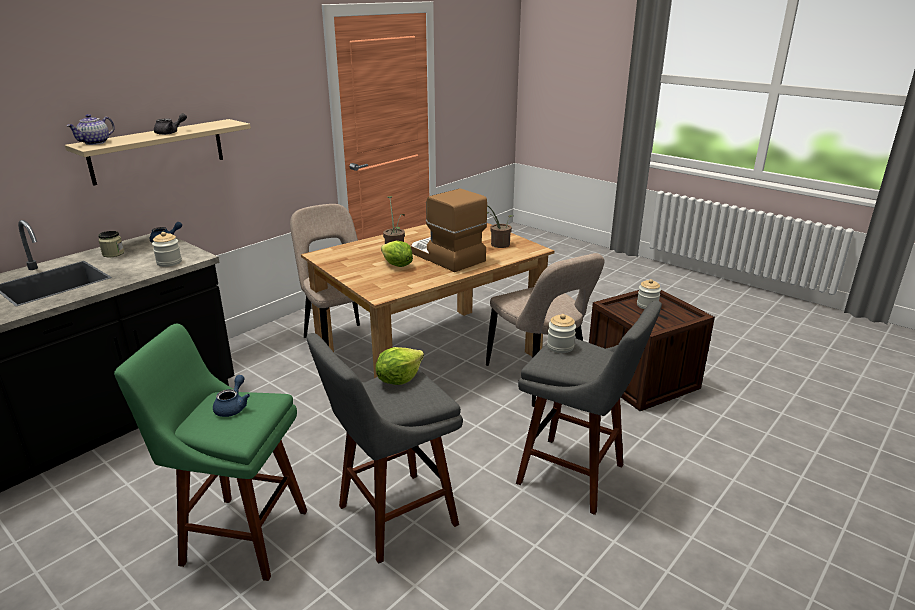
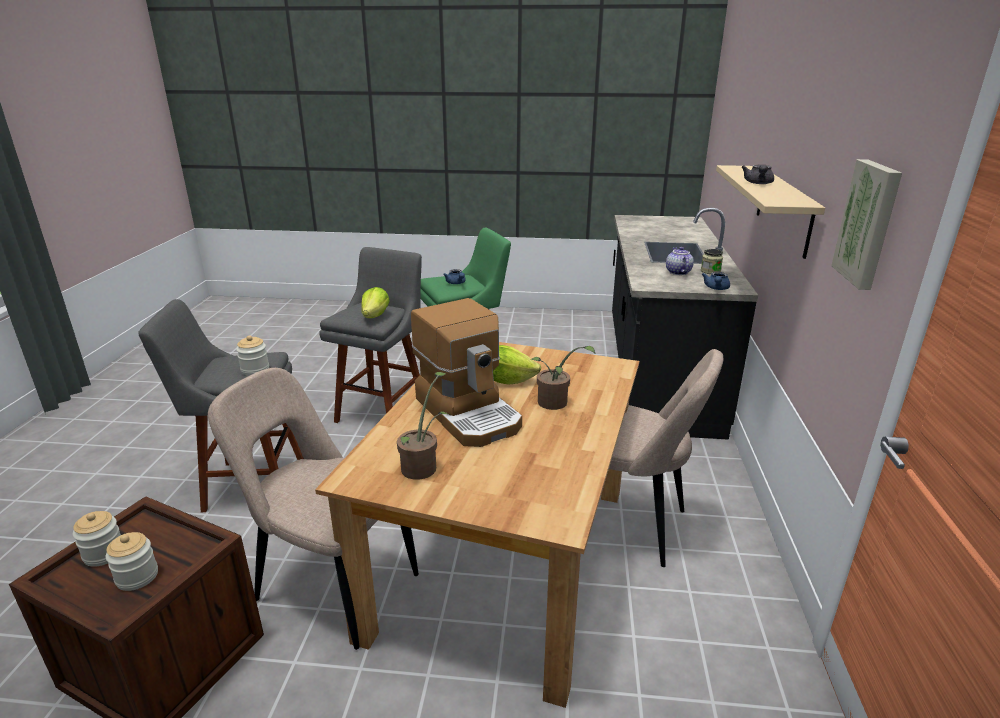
camera: 145 degrees right, 0 degrees up
teapot [67,114,115,145] -> teapot moved to [666,247,694,275]
jar [152,232,182,267] -> jar moved to [73,511,121,567]
coffee machine [411,188,487,272] -> coffee machine turned 45 degrees clockwise [411,298,522,447]
none -> picture [831,159,902,290]

